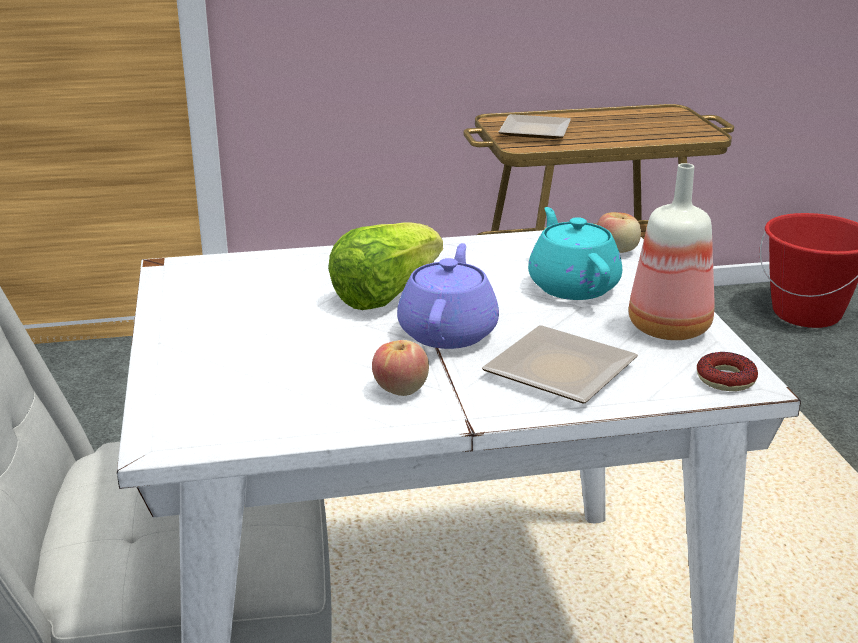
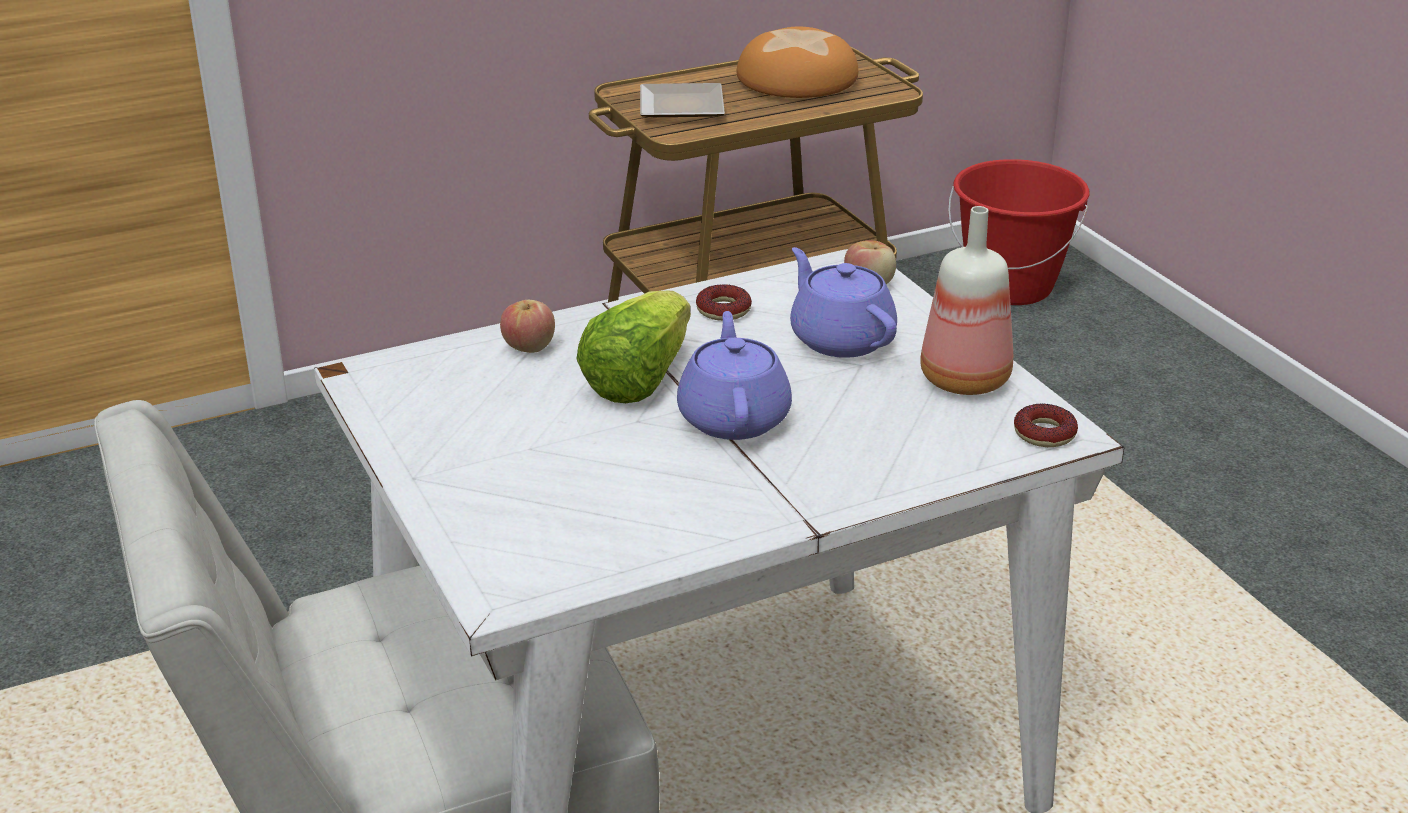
camera: 15 degrees left, 5 degrees up
apple [372,340,429,396] -> apple moved to [500,300,555,353]
plate [481,325,638,403] -> none
turquoise teapot [528,207,622,300] -> purple teapot [790,247,897,358]
none -> donut [696,284,752,321]
none -> bread [737,27,858,98]

